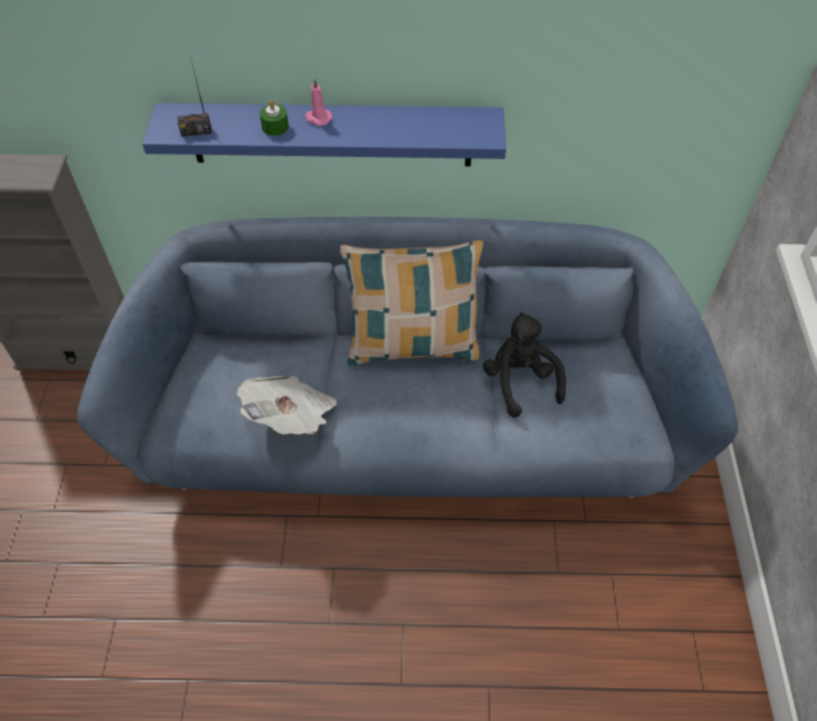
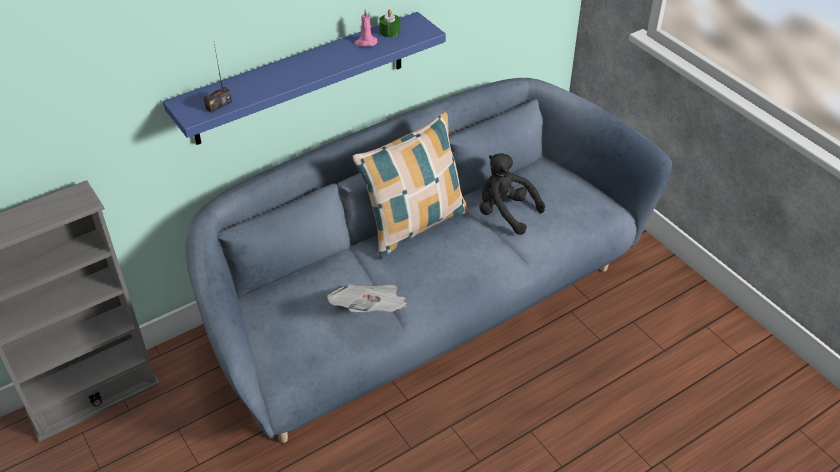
camera: 35 degrees left, 10 degrees down
green candle [260,100,289,136] -> green candle moved to [379,9,400,37]
pink candle [305,79,332,126] -> pink candle moved to [354,9,377,47]

